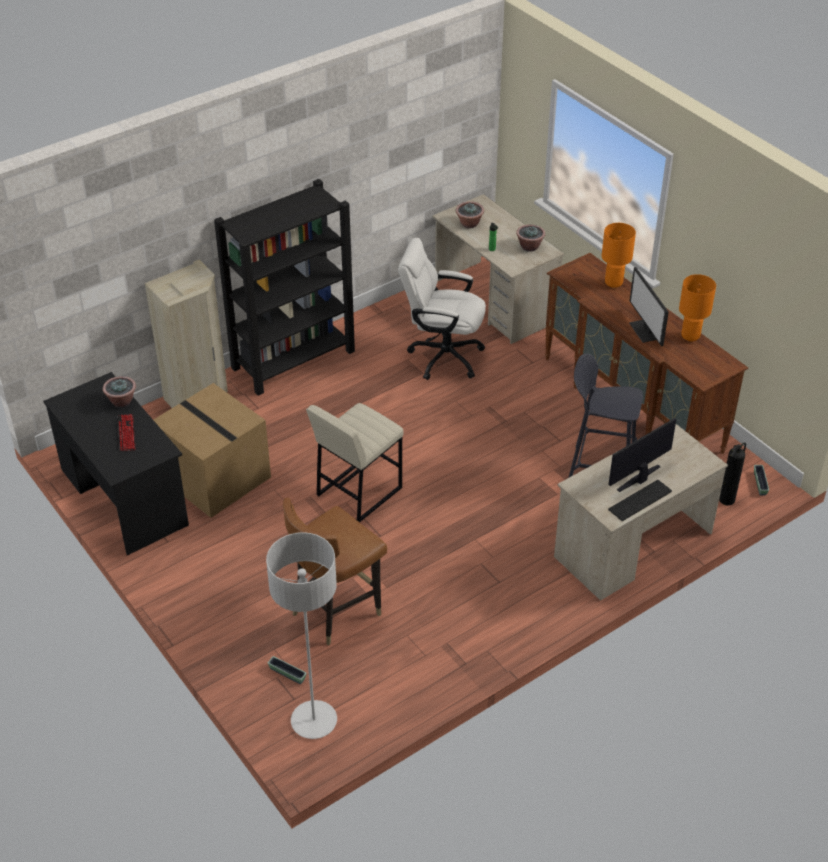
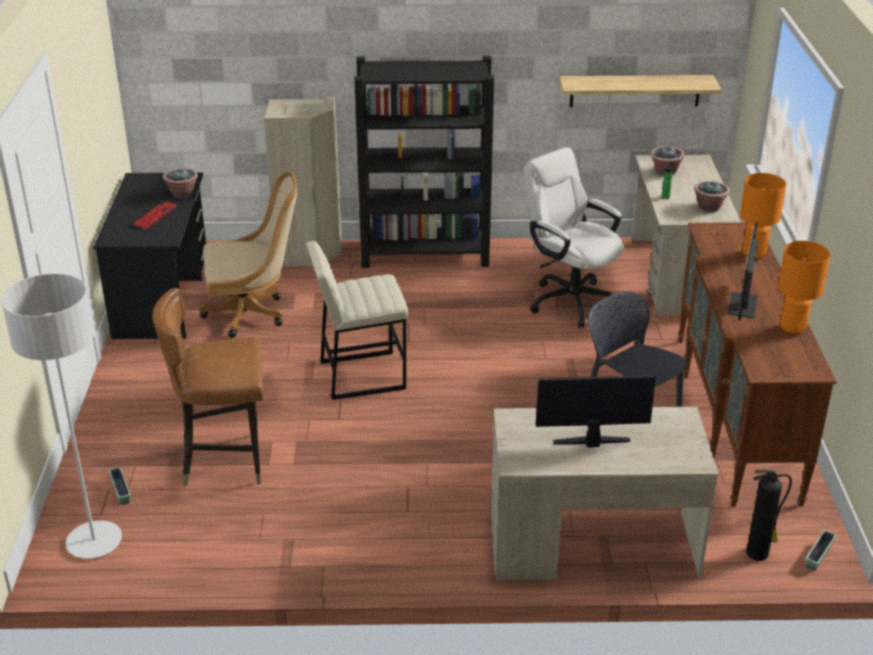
camera: 35 degrees right, 10 degrees down
cardboard box [154,383,271,518] -> beige office chair [199,172,297,338]
keyboard [608,480,672,521] -> none
none -> shelf [559,75,722,107]

